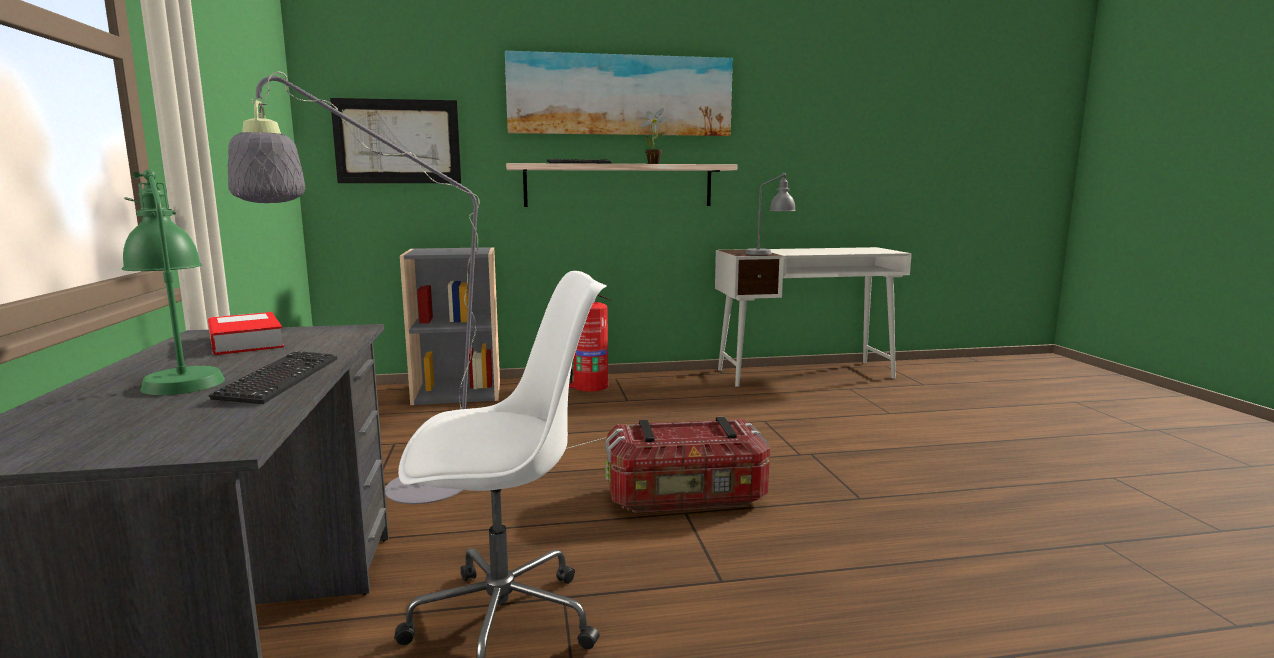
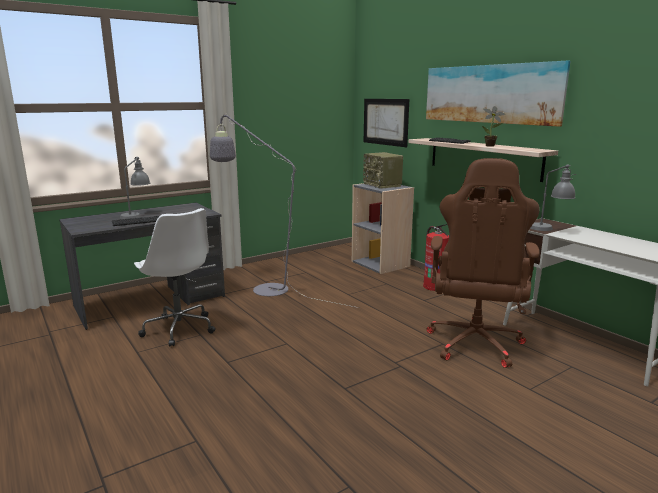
camera: 65 degrees right, 5 degrees up
green table lamp [122,169,225,395] -> grey table lamp [120,157,150,219]
book [208,312,284,355] -> none
storage box [605,417,770,513] -> none
none -> radio [363,152,403,189]
none -> brown office chair [426,158,540,368]

